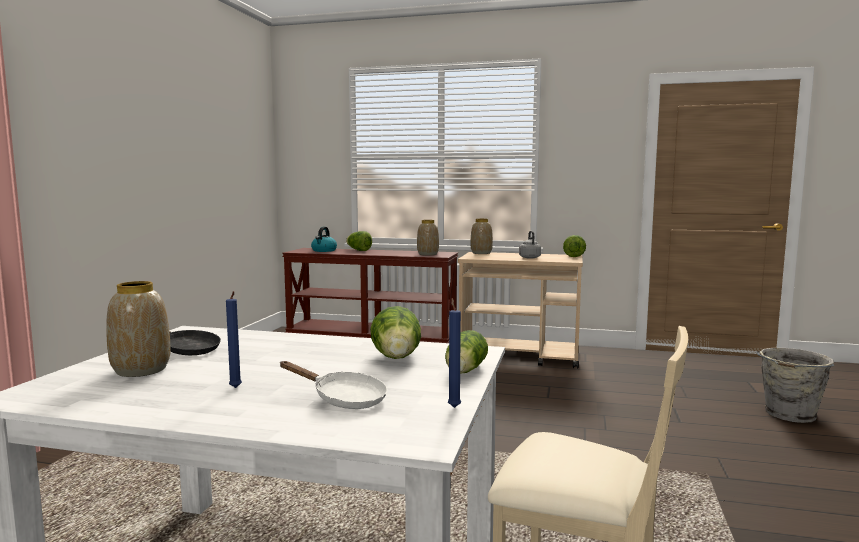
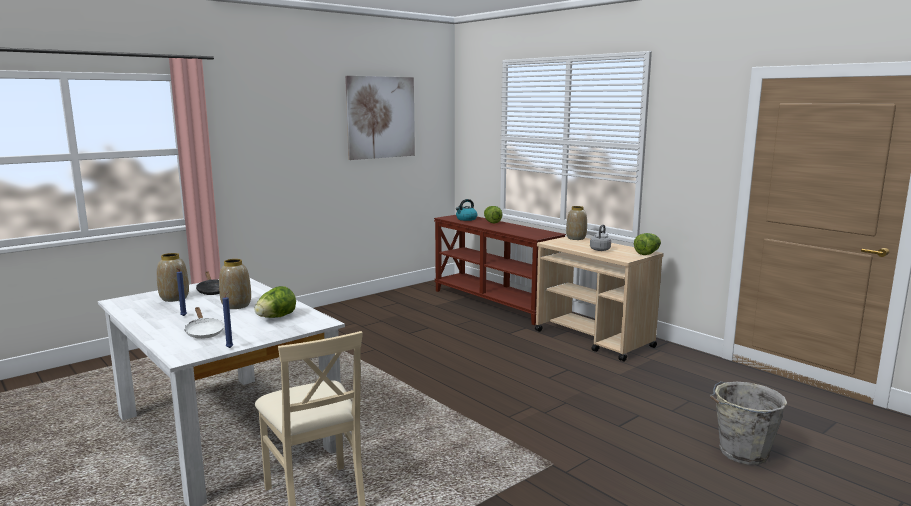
camera: 35 degrees right, 5 degrees up
vase [417,220,439,256] -> vase moved to [219,259,251,309]
lettuce [445,330,488,374] -> none
none -> picture [345,76,415,160]

